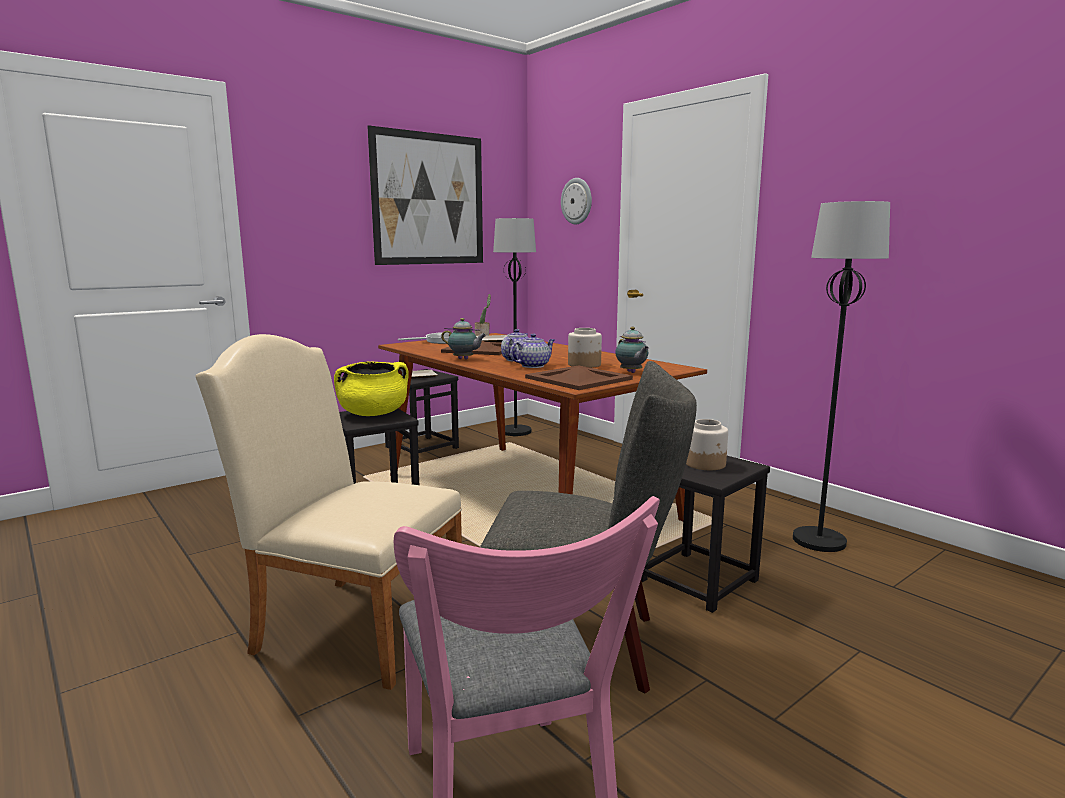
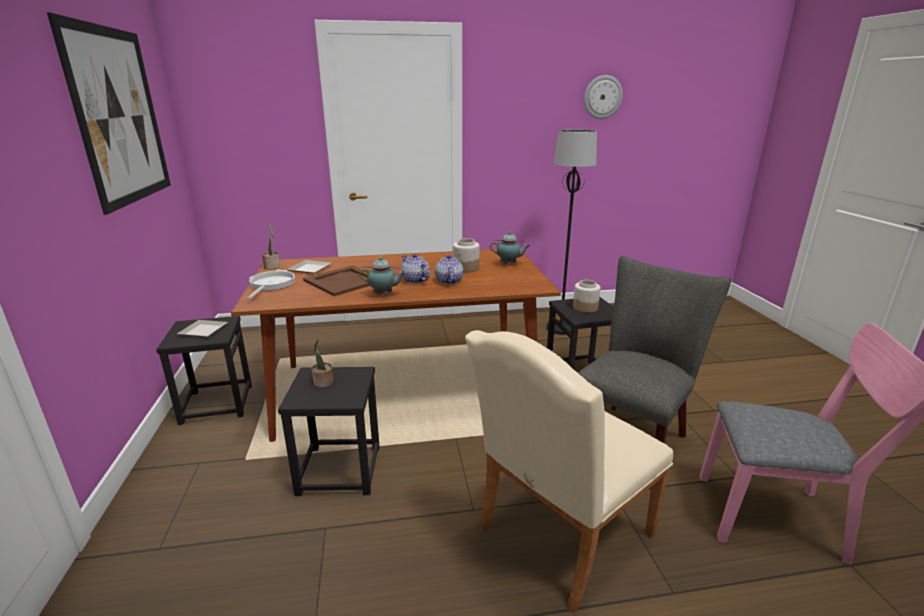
camera: 60 degrees left, 10 degrees up
yellow cooking pot [334,361,409,416] -> potted plant [312,338,334,388]
teapot [441,318,487,359] -> teapot turned 45 degrees clockwise [359,257,406,295]
black floor lamp [493,218,536,436] -> none
brown tray [525,365,633,390] -> none
wall clock [561,178,592,225] -> wall clock moved to [584,75,623,119]

